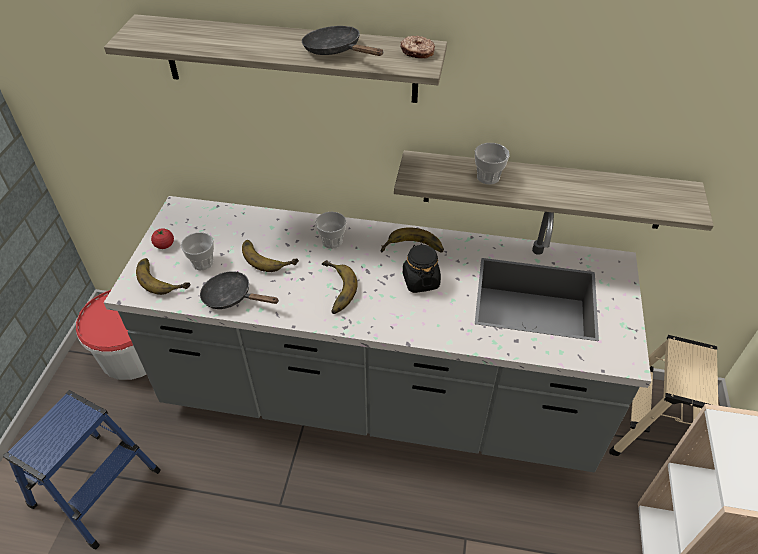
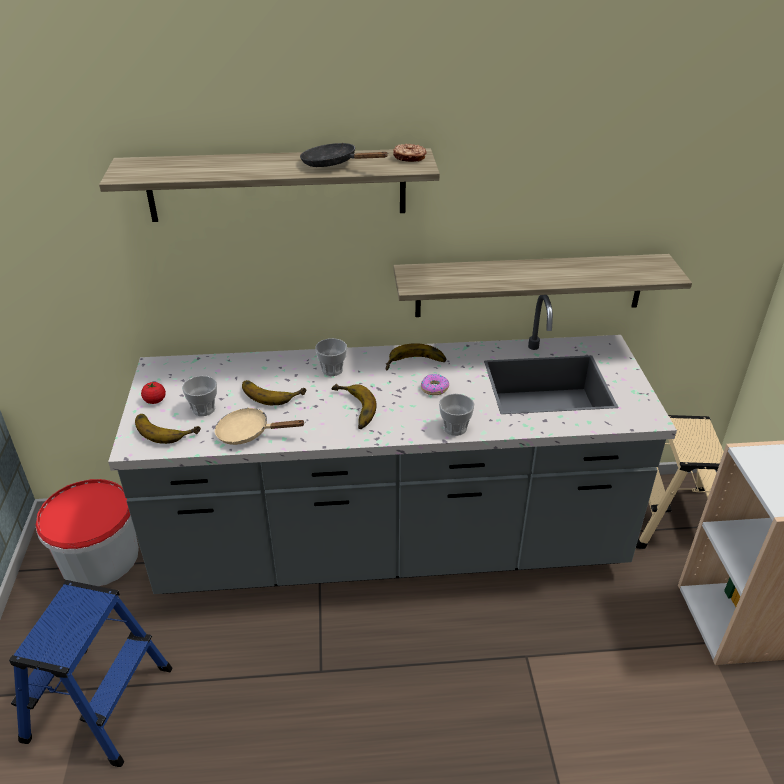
camera: 15 degrees left, 10 degrees down
black frying pan [200,271,279,309] -> beige frying pan [215,407,305,445]
black jar [403,243,441,293] -> donut [421,374,450,395]
cup [475,143,510,184] -> cup moved to [439,394,474,436]

